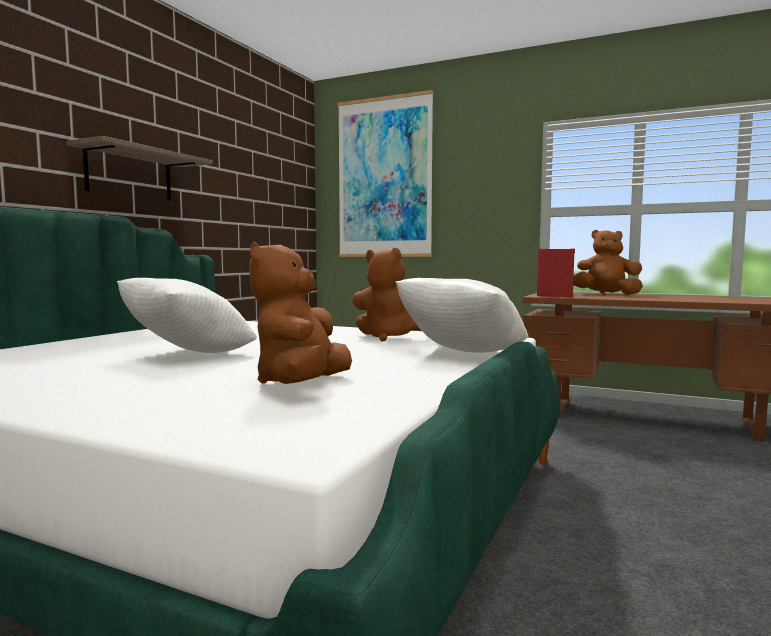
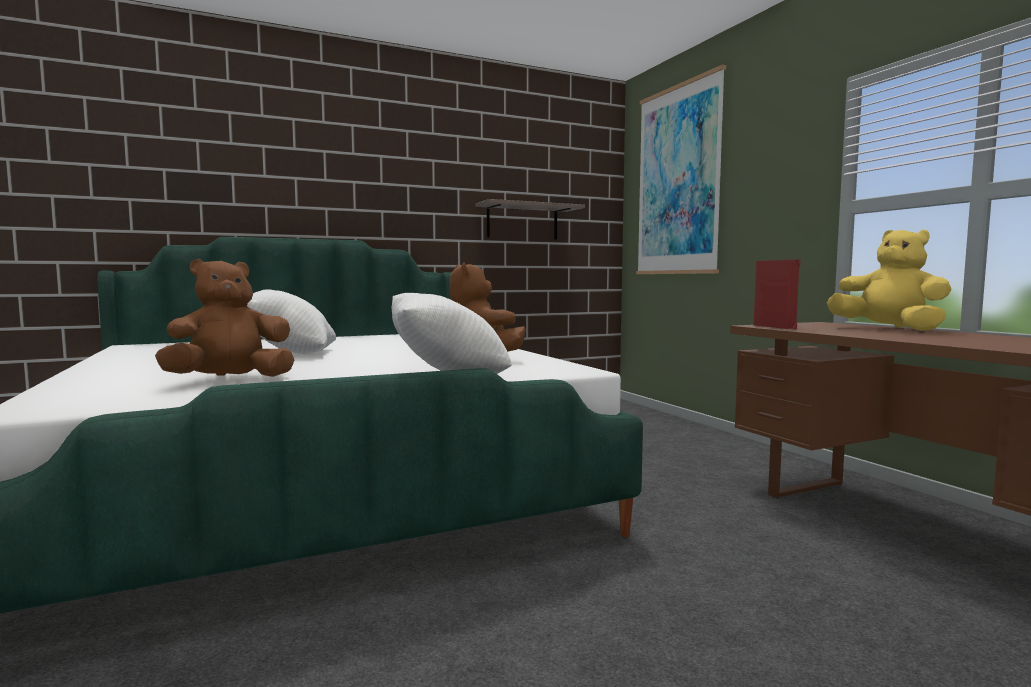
camera: 40 degrees right, 0 degrees up
shelf [67,136,213,201] -> shelf moved to [475,199,585,240]
brown plush toy [573,230,643,295] -> yellow plush toy [827,230,951,331]

